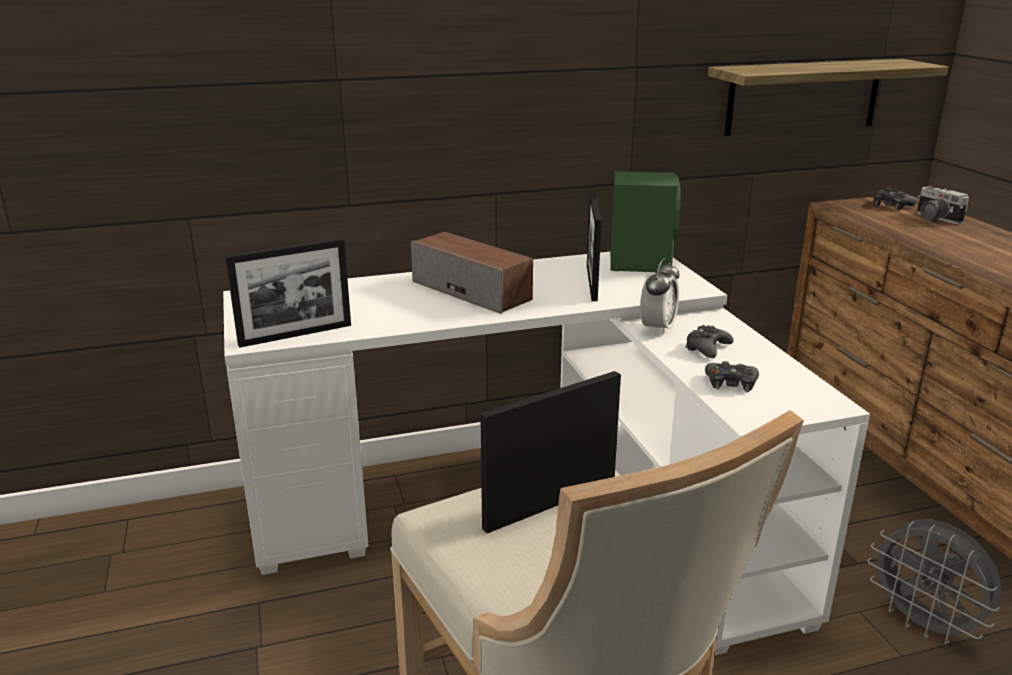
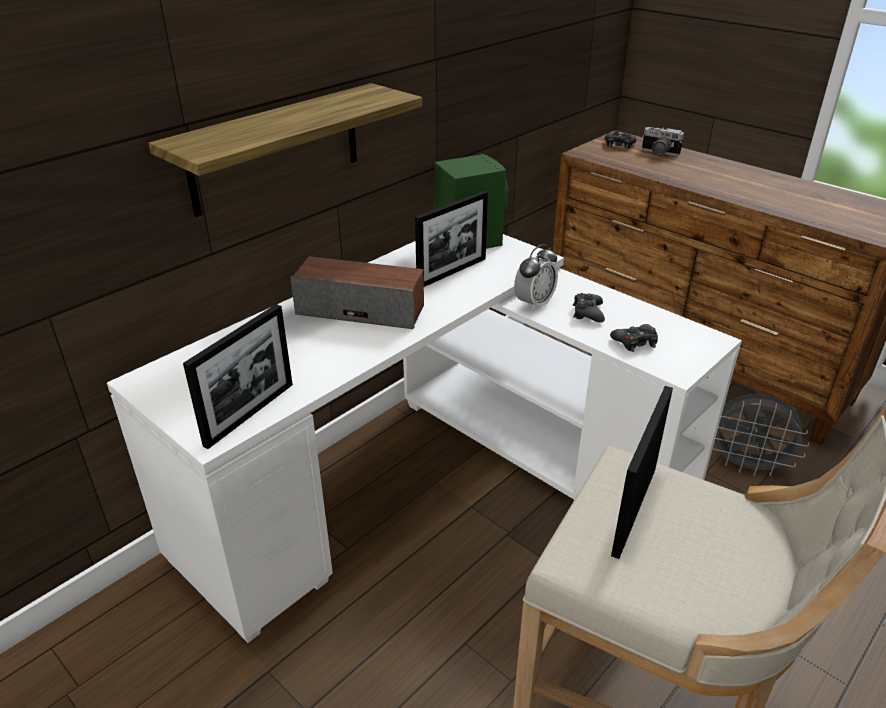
camera: 30 degrees left, 10 degrees up
picture frame [587,192,602,301] -> picture frame turned 105 degrees counterclockwise [415,191,488,287]
alarm clock [640,258,679,336] -> alarm clock turned 45 degrees clockwise [514,244,558,311]
shelf [708,59,948,136] -> shelf moved to [148,83,422,217]

